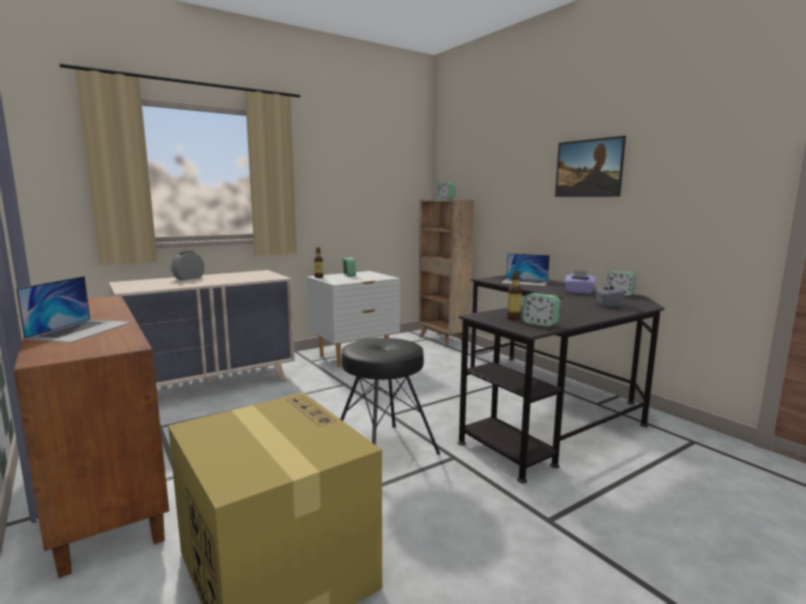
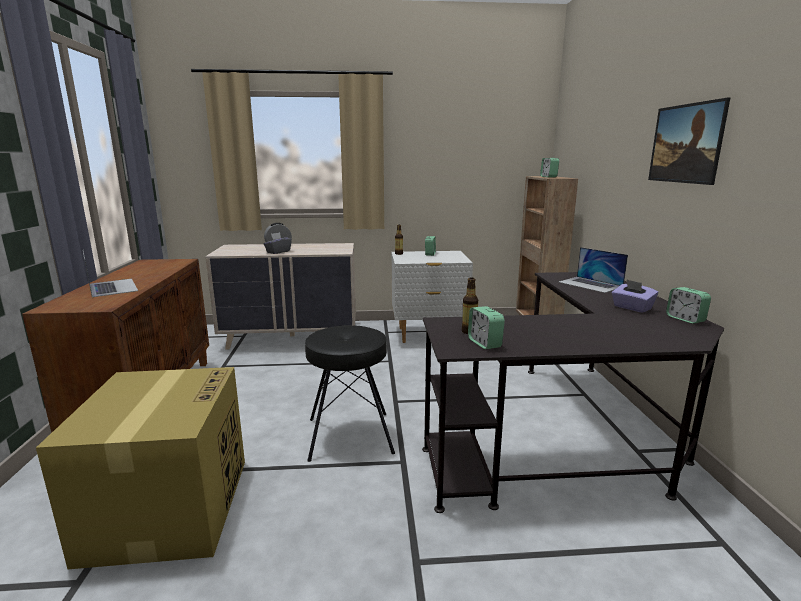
camera: 30 degrees right, 5 degrees up
laptop [16,276,131,343] -> laptop turned 75 degrees counterclockwise [83,251,138,297]
grey tissue box [595,279,624,307] -> grey tissue box moved to [264,232,292,254]

